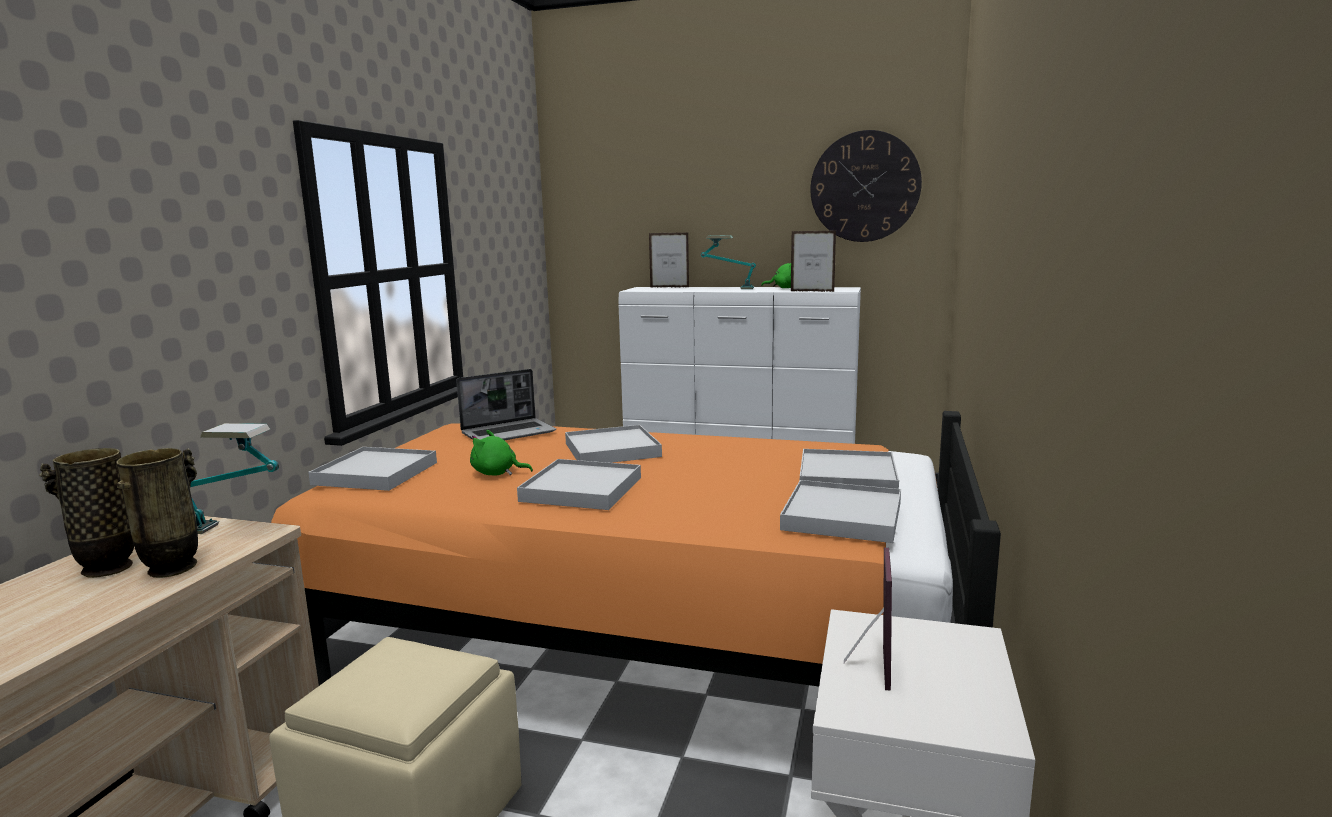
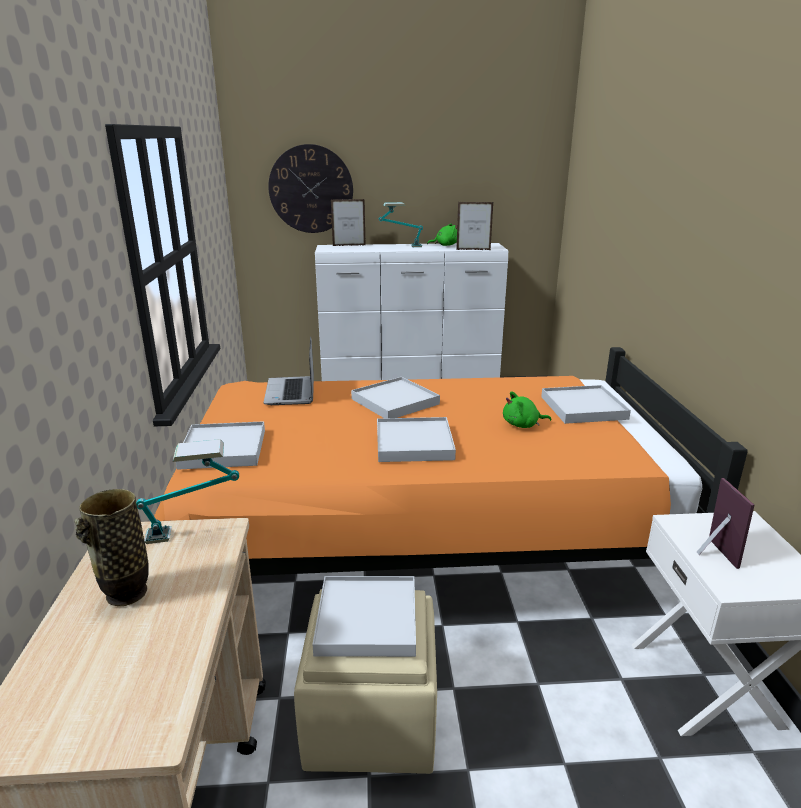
camera: 20 degrees left, 10 degrees up
vase [116,448,198,578] -> none
laptop [456,369,556,440] -> laptop turned 135 degrees clockwise [263,336,314,405]
green plush toy [470,430,533,476] -> green plush toy moved to [503,391,551,428]
white tray [780,480,901,543] -> white tray moved to [312,576,416,657]
wall clock [810,130,922,242] -> wall clock moved to [268,144,353,233]

